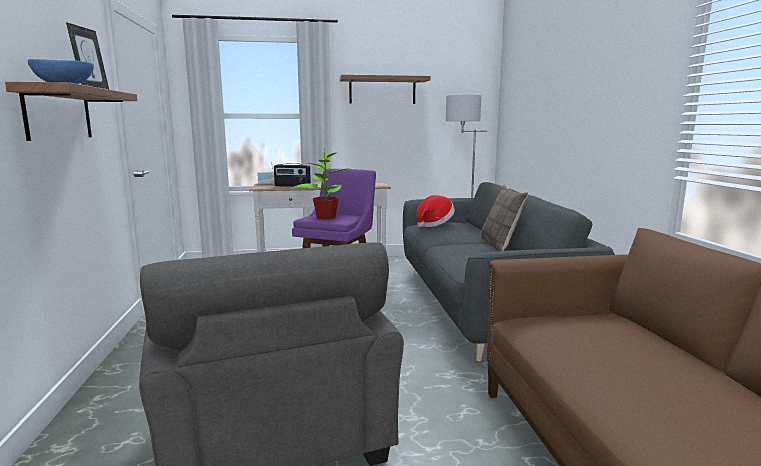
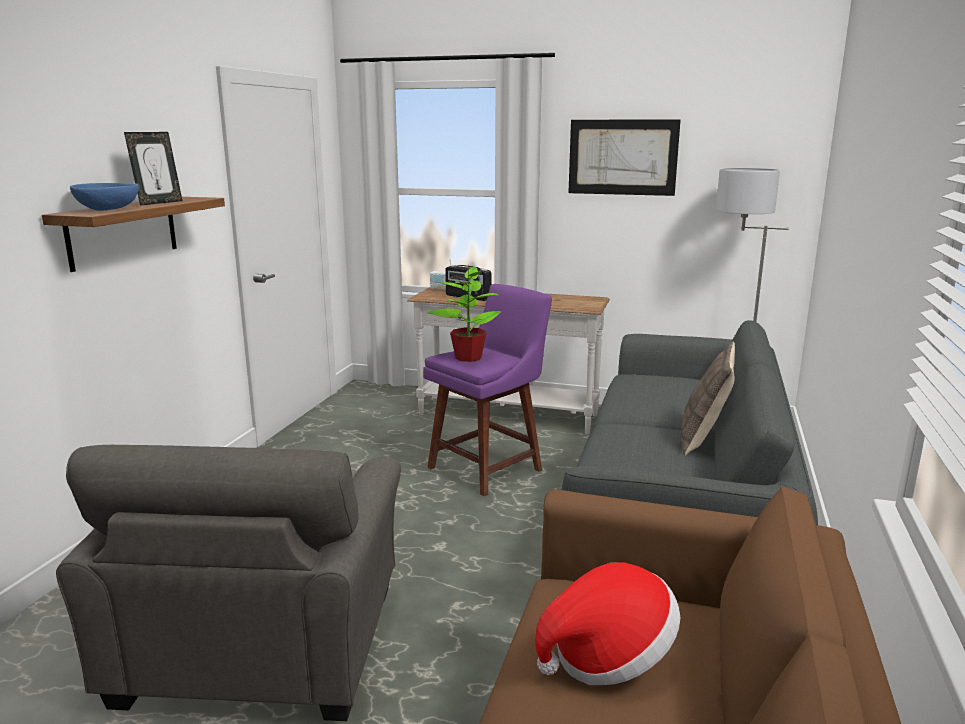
camera: 25 degrees right, 5 degrees up
shelf [340,75,431,104] -> picture [568,119,681,196]
hat [417,195,455,227] -> hat moved to [535,562,680,685]

